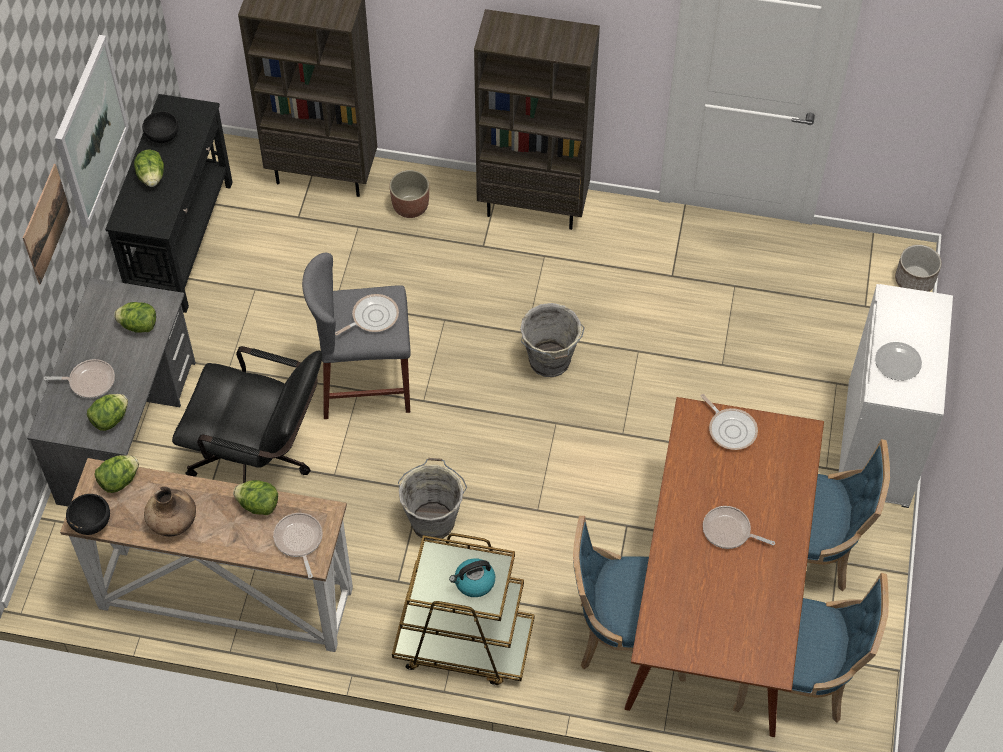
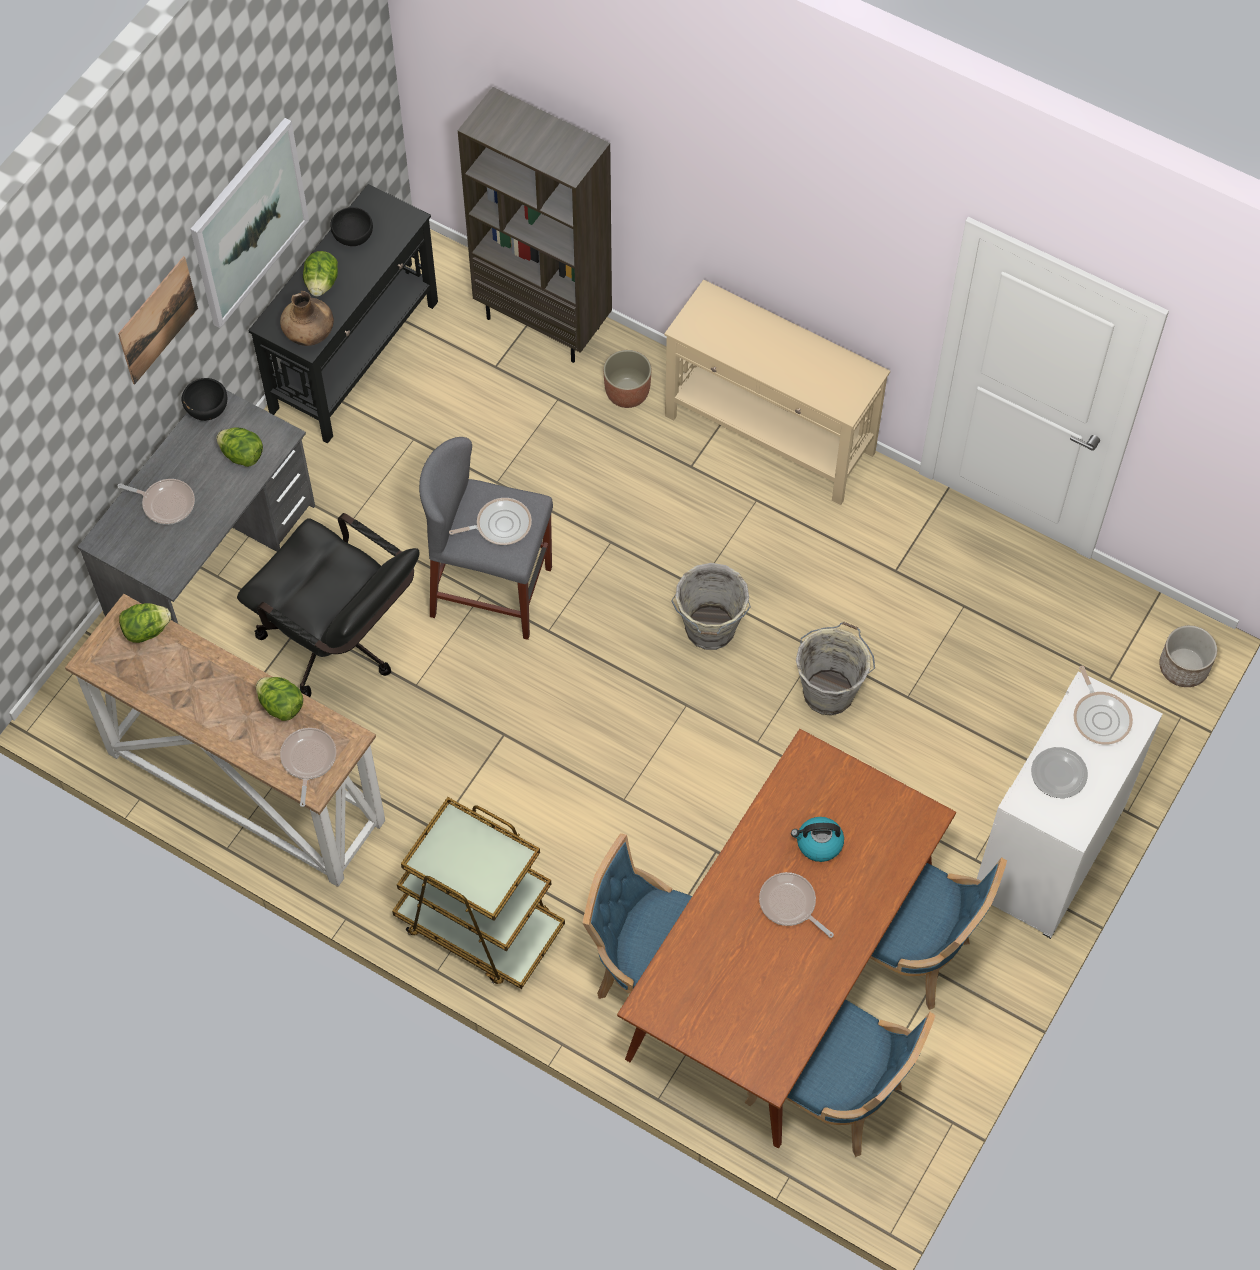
camera: 20 degrees right, 5 degrees up
black bowl [66,494,110,535] -> black bowl moved to [181,378,227,421]
lettuce [87,394,128,431] -> none
brown vase [144,486,196,536] -> brown vase moved to [280,291,334,346]
grey bucket [398,458,467,541] -> grey bucket moved to [796,622,875,716]
kettle [449,558,495,597] -> kettle moved to [791,817,844,862]
brown bookcase [474,9,600,230] -> beige console table [664,280,890,505]
frying pan [700,394,758,450] -> frying pan moved to [1074,666,1133,744]

